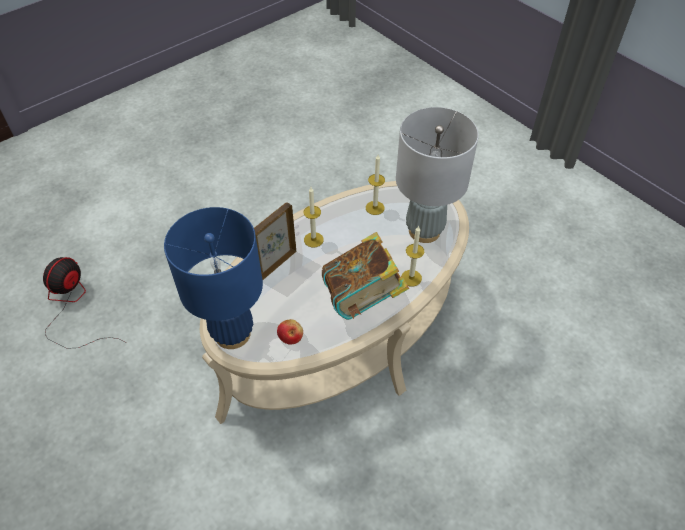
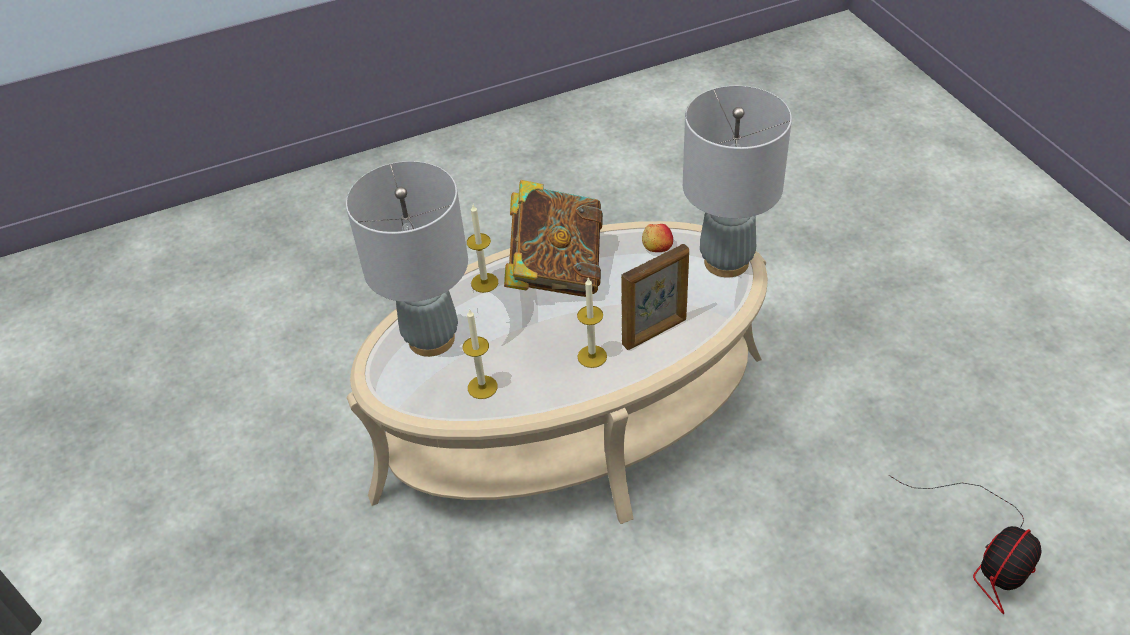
camera: 160 degrees left, 5 degrees down
blue table lamp [164,207,263,349] -> grey table lamp [683,86,792,278]

